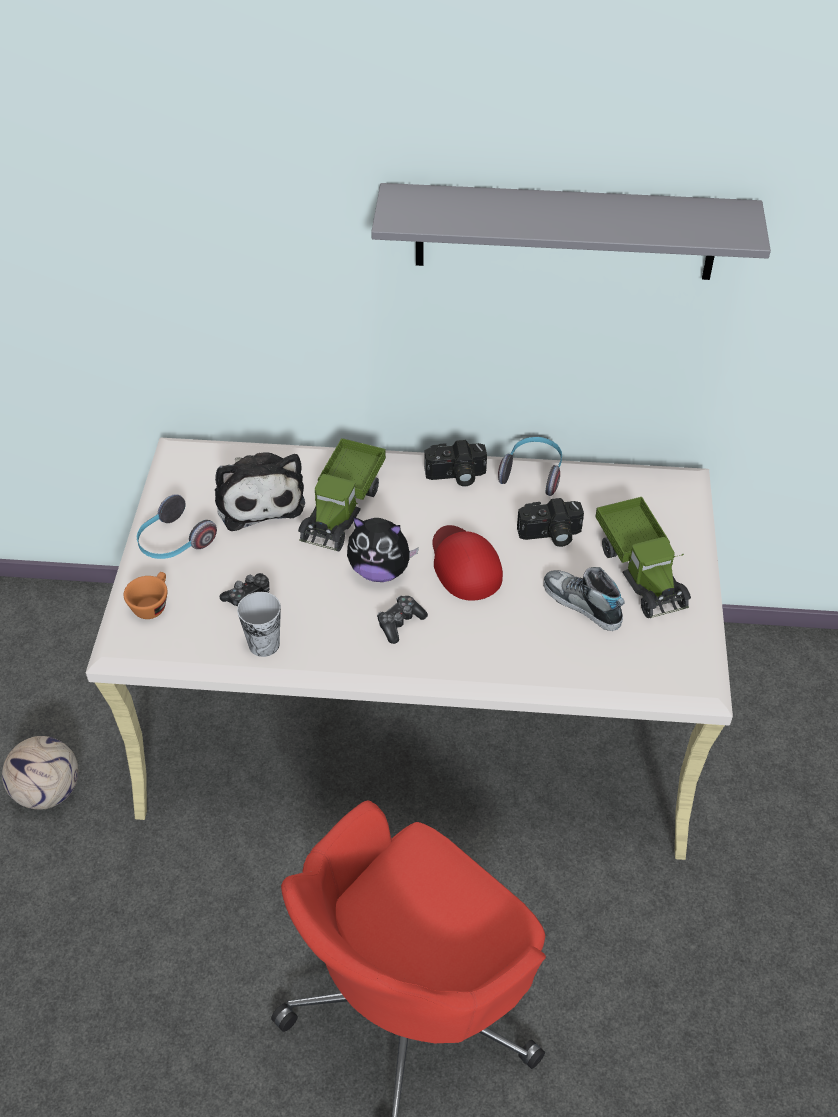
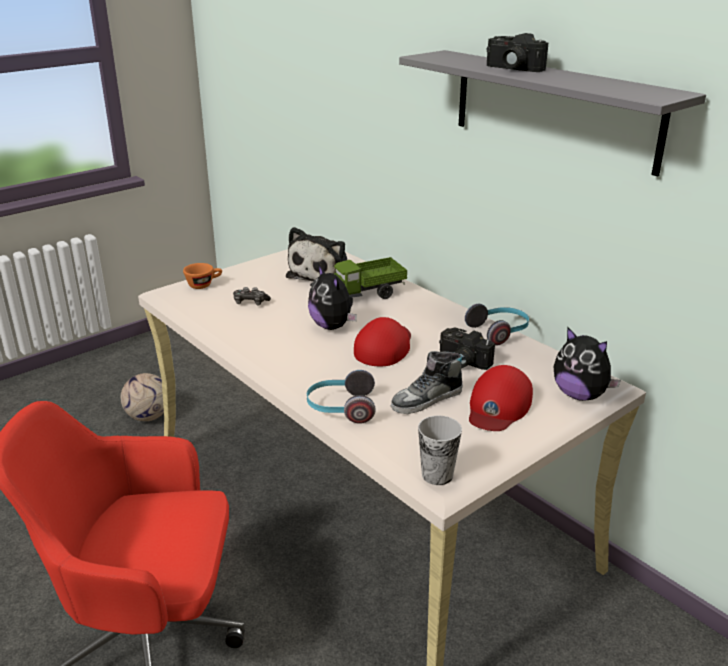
camera: 45 degrees right, 20 degrees down
headphones [137,494,217,559] -> headphones moved to [307,370,376,424]
cup [237,592,281,657] -> cup moved to [418,416,462,485]
game controller [377,596,428,644] -> none
camera [424,440,487,486] -> camera moved to [486,33,548,72]
shoe [543,567,625,631] -> shoe turned 120 degrees counterclockwise [390,351,466,414]
toy truck [595,497,691,618] -> red cap [469,365,533,431]
none -> plush toy [554,327,621,401]

